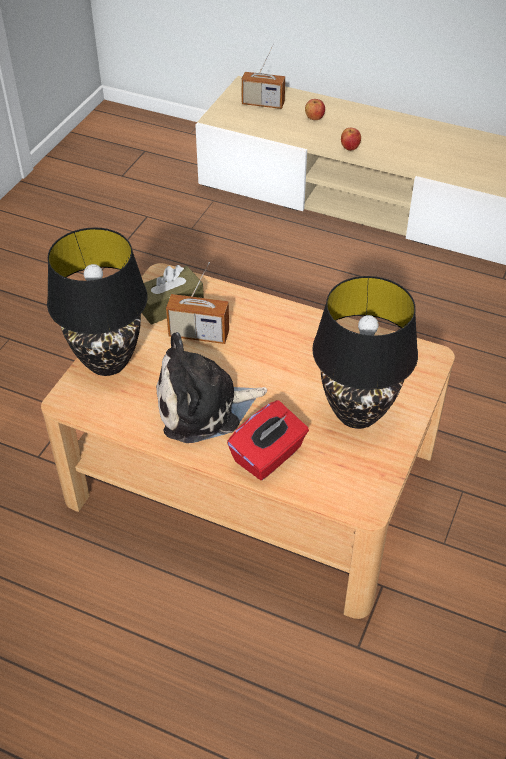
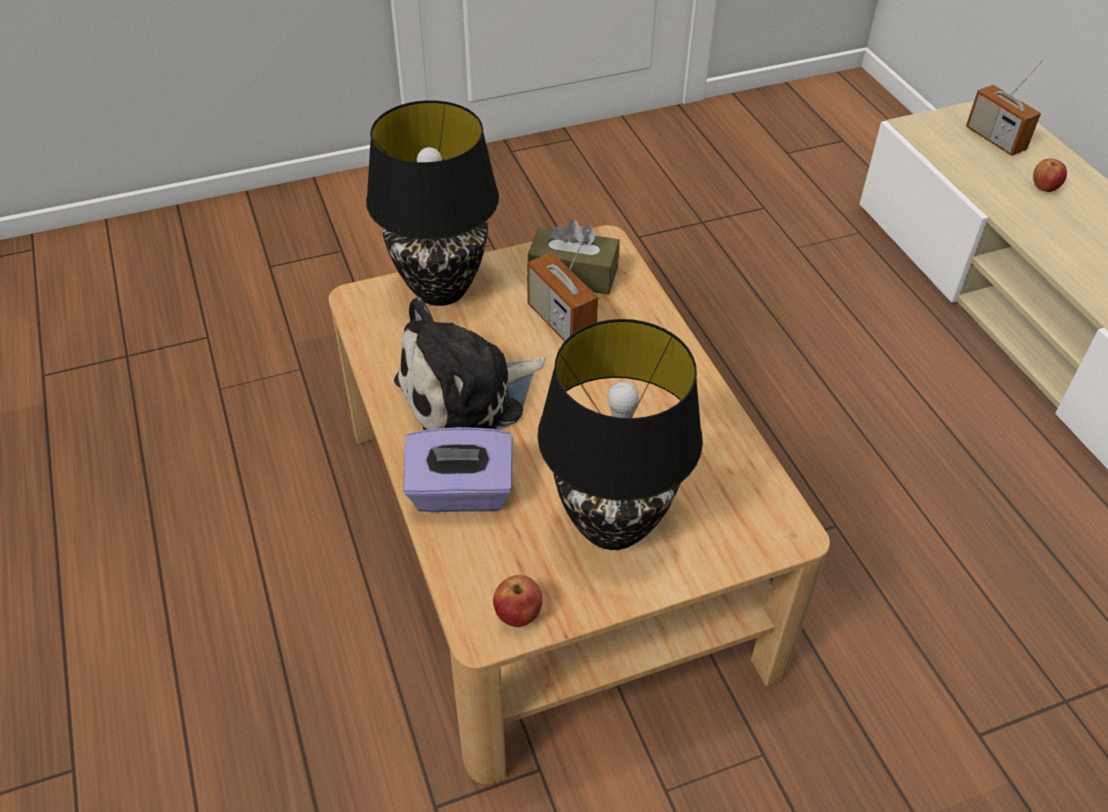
camera: 45 degrees right, 0 degrees up
plush toy [156,332,267,443] -> plush toy turned 60 degrees counterclockwise [394,297,545,430]
red tissue box [227,400,309,480] -> purple tissue box [403,427,513,512]
apple [341,128,361,151] -> apple moved to [493,575,543,627]

